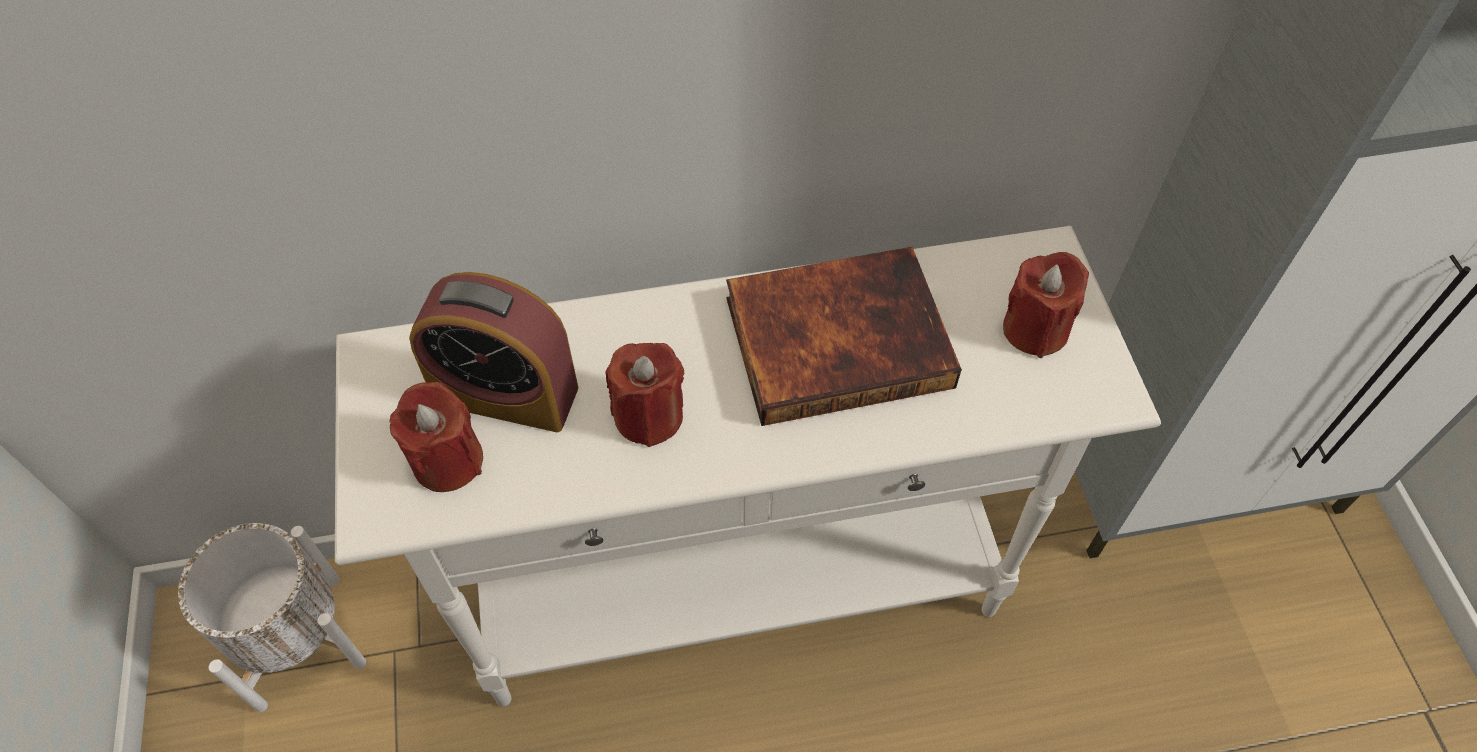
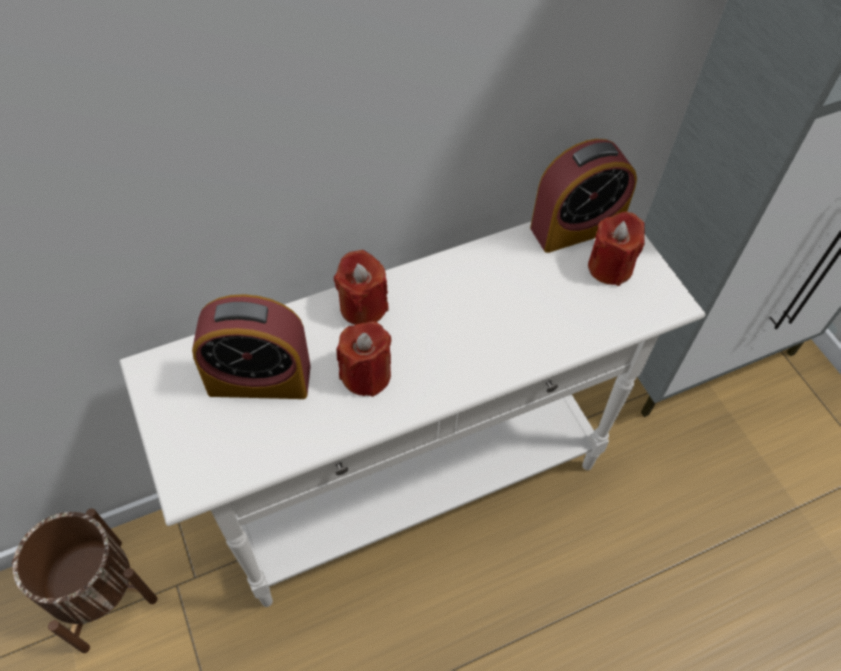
camera: 15 degrees left, 0 degrees up
white planter [178,523,366,712] -> brown planter [12,508,157,653]
red candle [389,382,483,492] -> red candle moved to [334,250,388,325]
book [726,247,962,426] -> none
none -> alarm clock [530,139,637,253]

